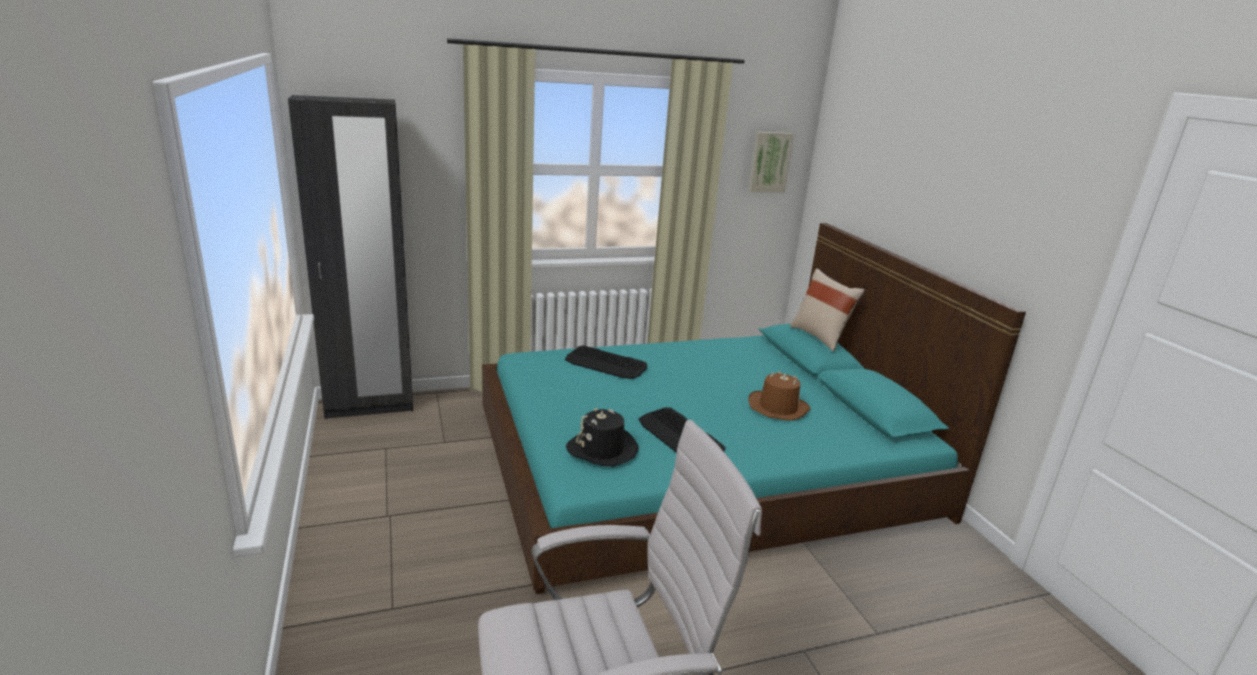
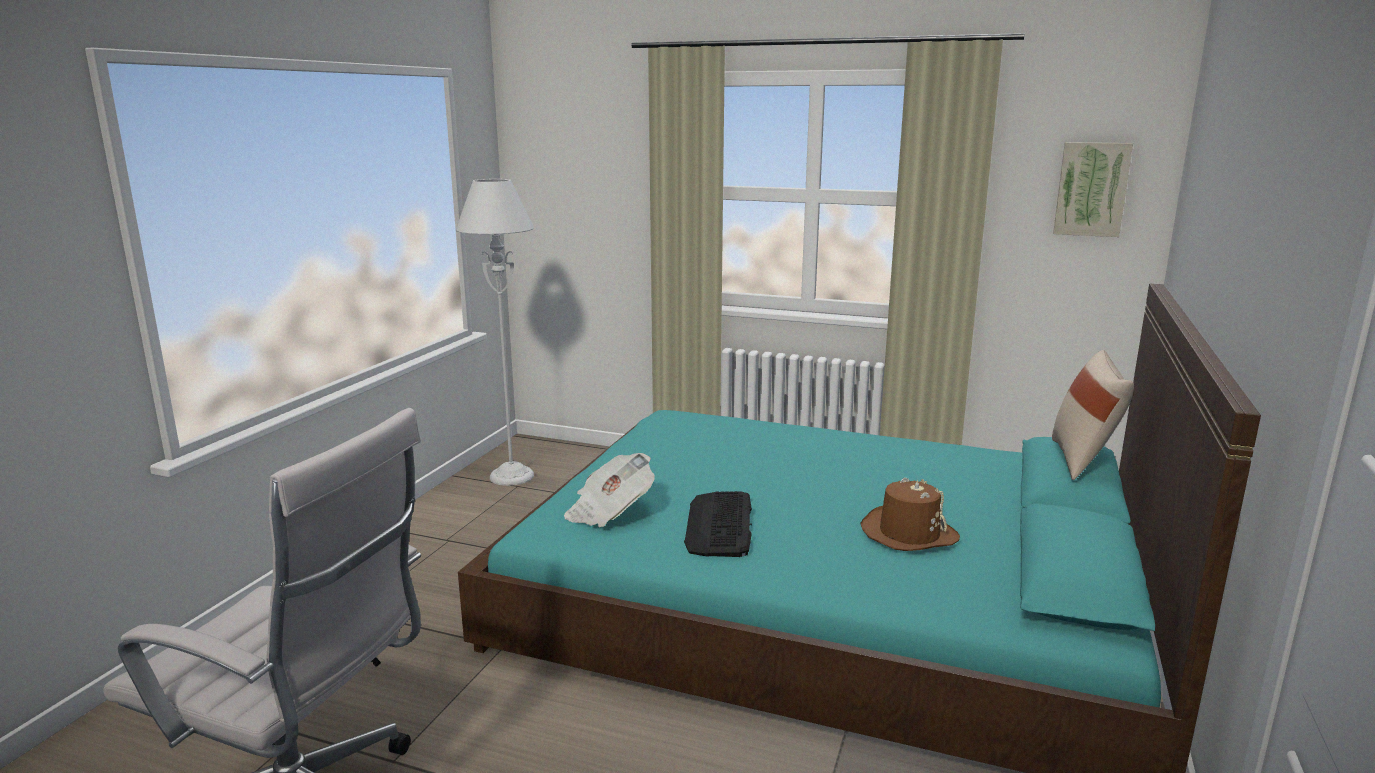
camera: 40 degrees right, 5 degrees down
black wardrobe [288,95,413,419] -> none
keyboard [565,345,648,379] -> none
black hat [566,408,639,467] -> newspaper [564,453,655,527]
none -> grey floor lamp [456,179,534,486]

